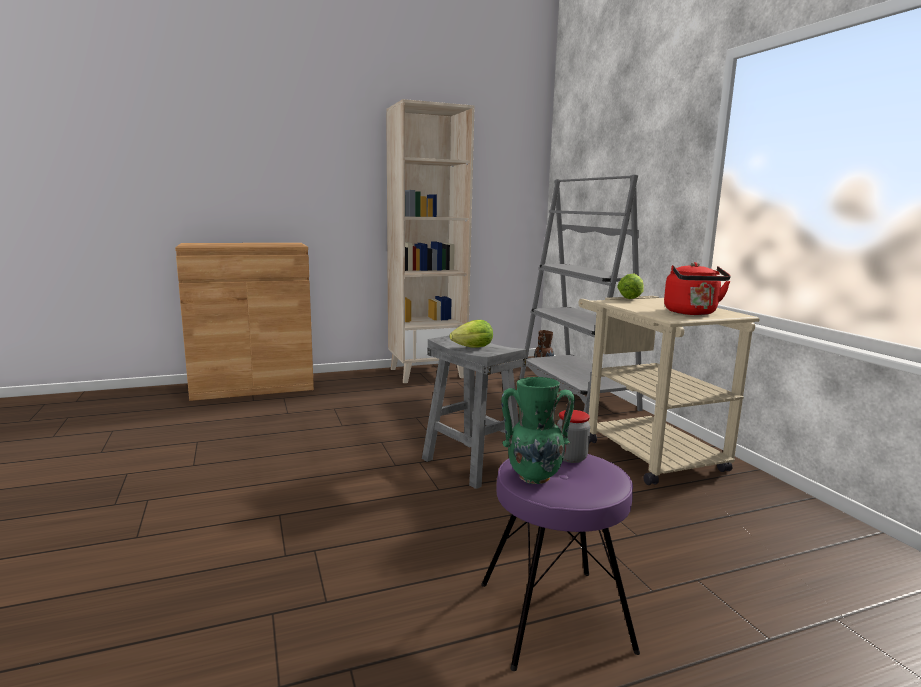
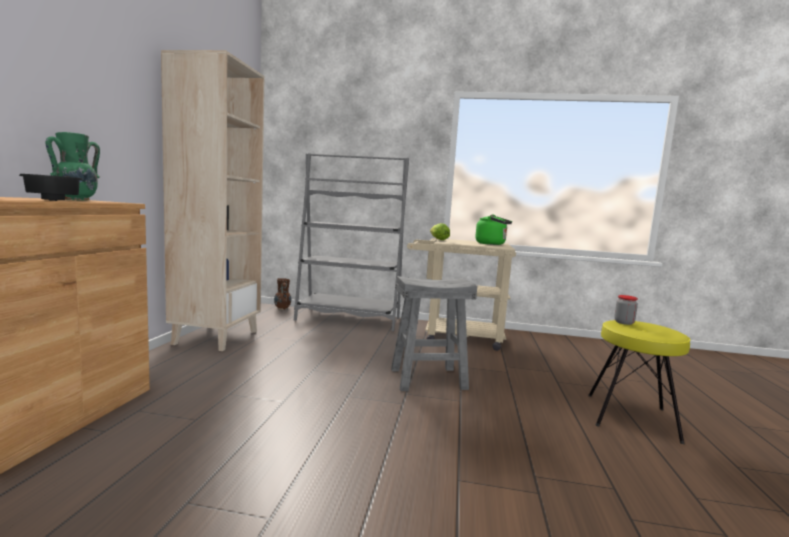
camera: 60 degrees left, 5 degrees down
lettuce [450,320,493,348] -> none
purple stool [481,454,640,671] -> yellow stool [588,320,690,444]
green vase [501,377,575,484] -> green vase moved to [45,132,100,200]
red kettle [664,262,731,315] -> green kettle [475,214,512,245]
none -> black bowl [20,174,82,201]

